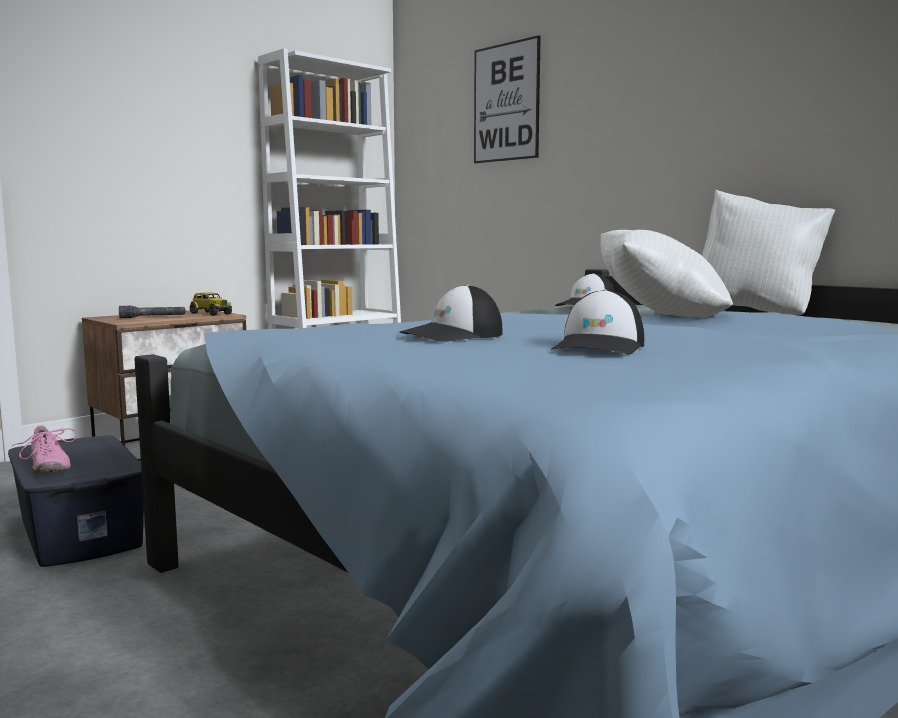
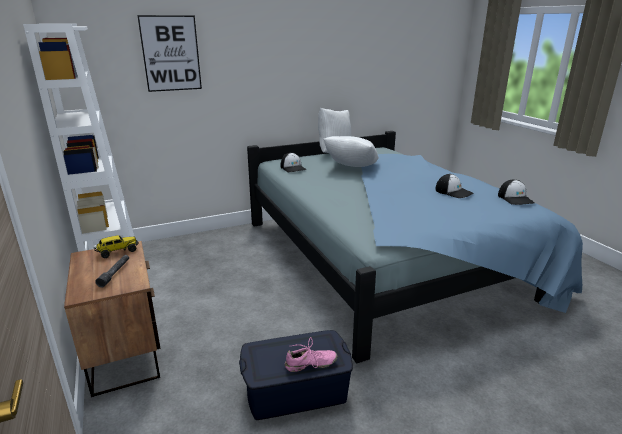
camera: 70 degrees left, 15 degrees up
cap [400,284,503,342] -> cap moved to [498,179,535,205]

